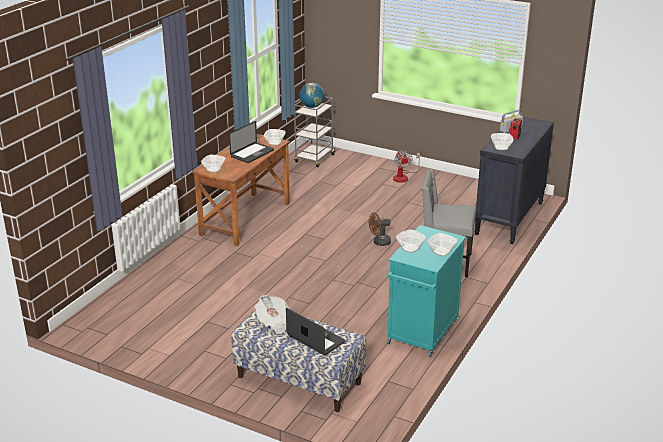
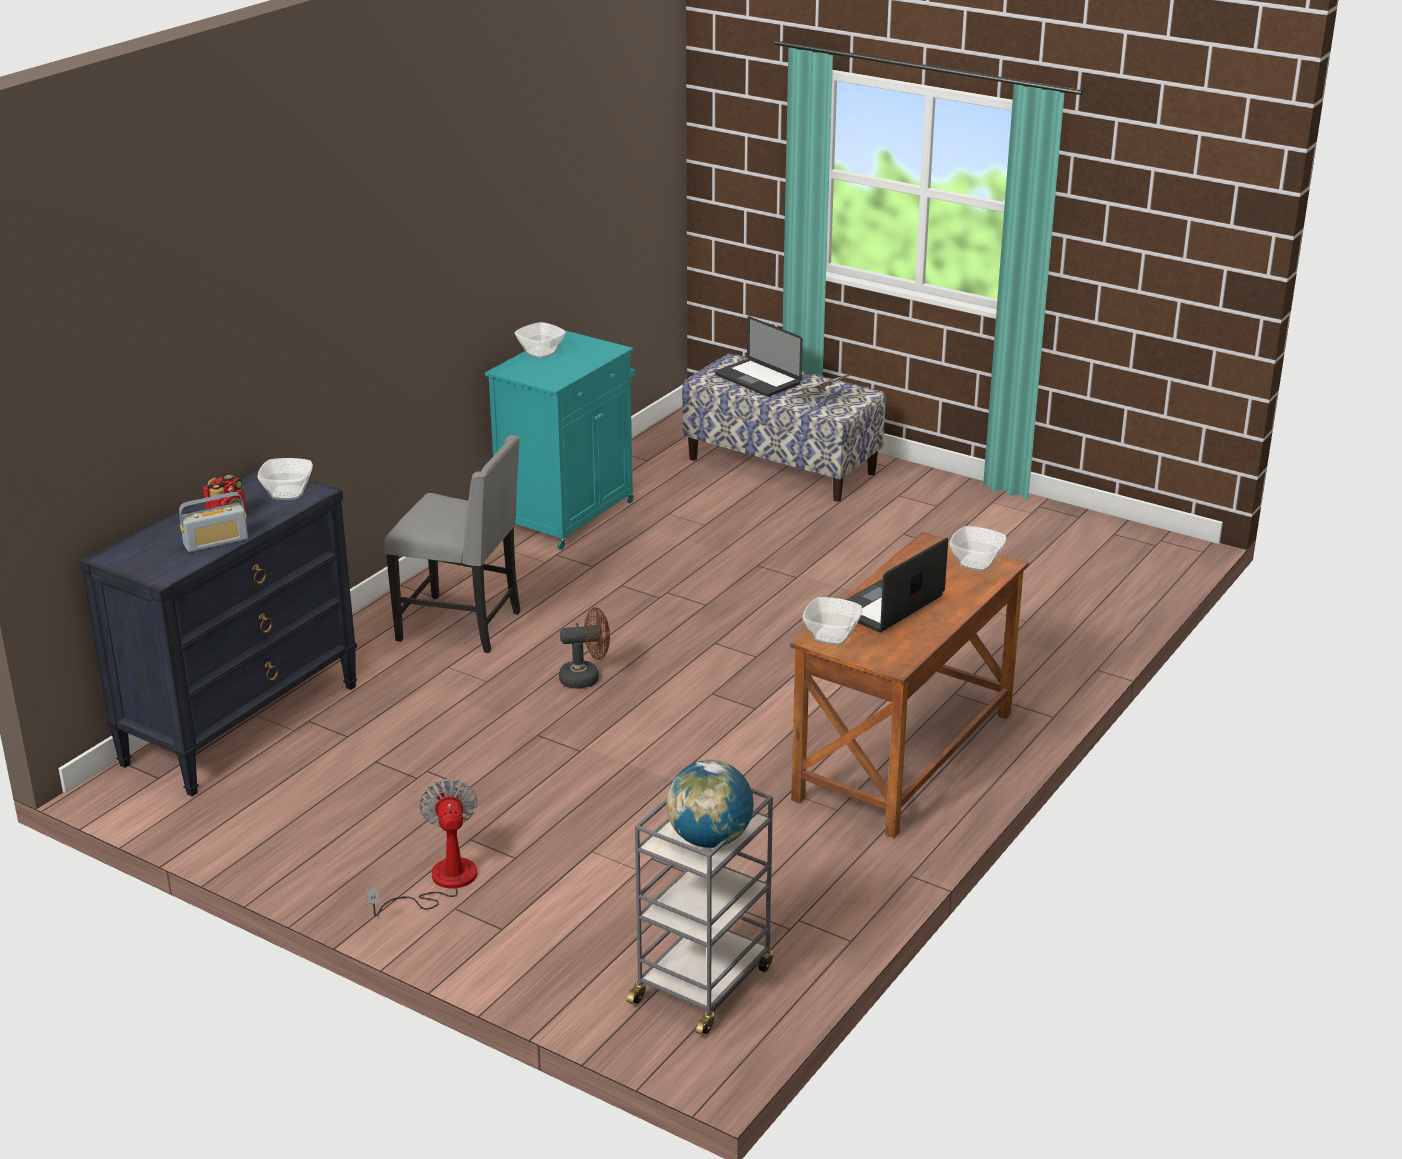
camera: 175 degrees left, 0 degrees up
bowl [396,229,426,253] -> none

